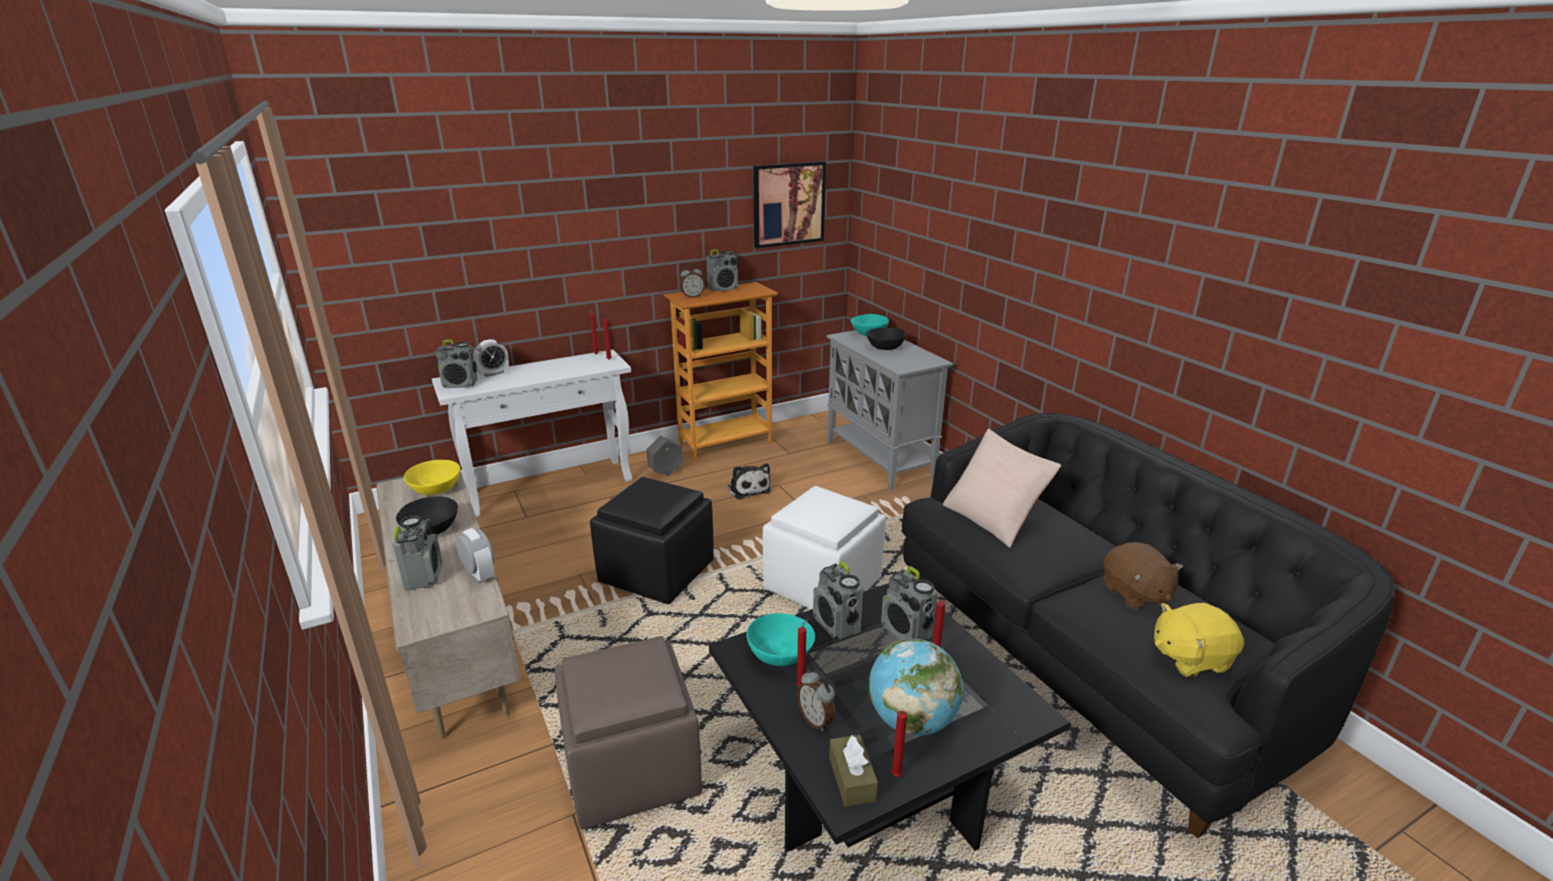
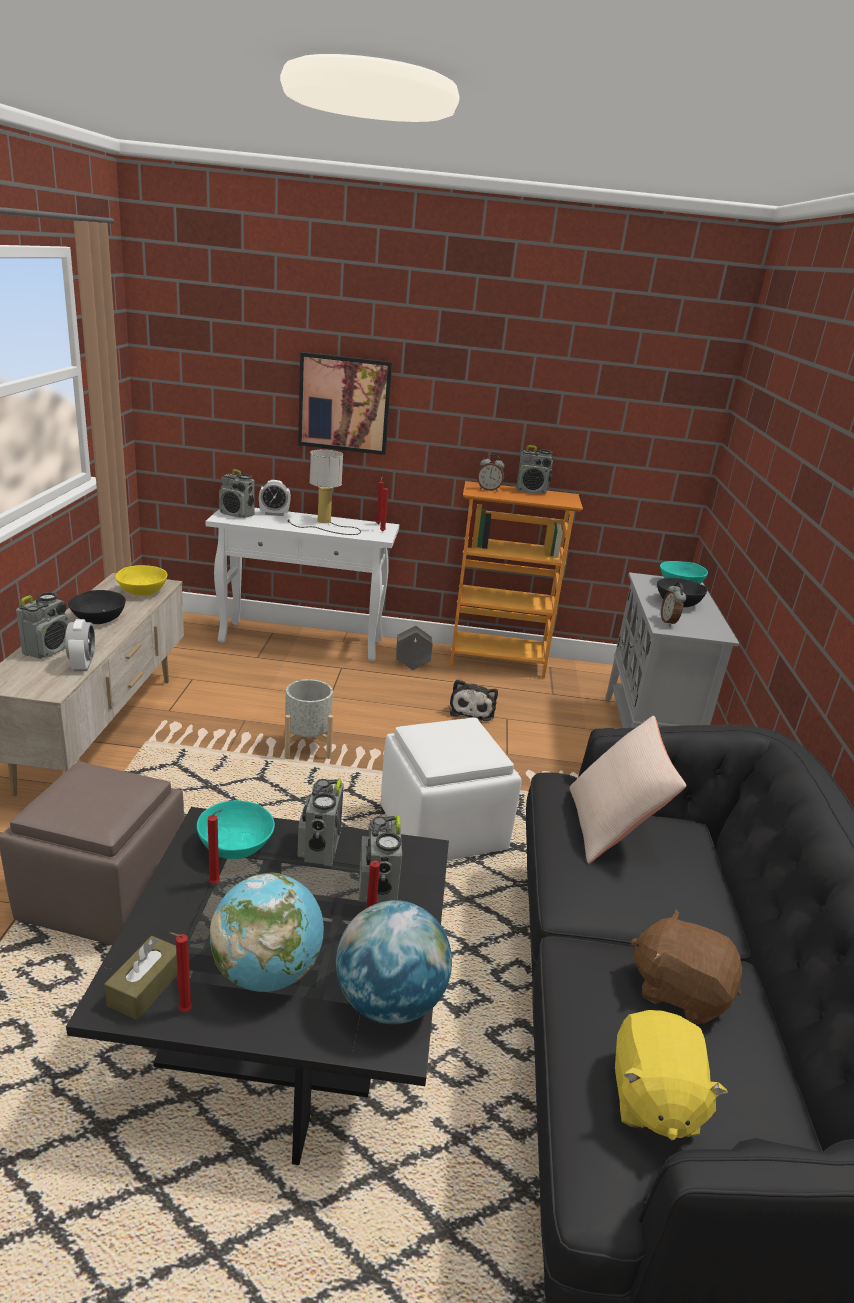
camera: 30 degrees right, 0 degrees up
black ottoman [590,477,714,604] -> grey planter [285,679,333,759]
picture [753,161,826,248] -> picture moved to [298,352,392,455]
alarm clock [797,670,835,731] -> alarm clock moved to [661,583,686,626]
brown plush toy [1103,542,1183,610] -> brown plush toy turned 105 degrees clockwise [630,909,742,1024]
yellow plush toy [1154,603,1244,677] -> yellow plush toy turned 105 degrees counterclockwise [615,1010,728,1140]
none -> table lamp [288,449,361,535]
none -> globe [336,900,452,1024]

